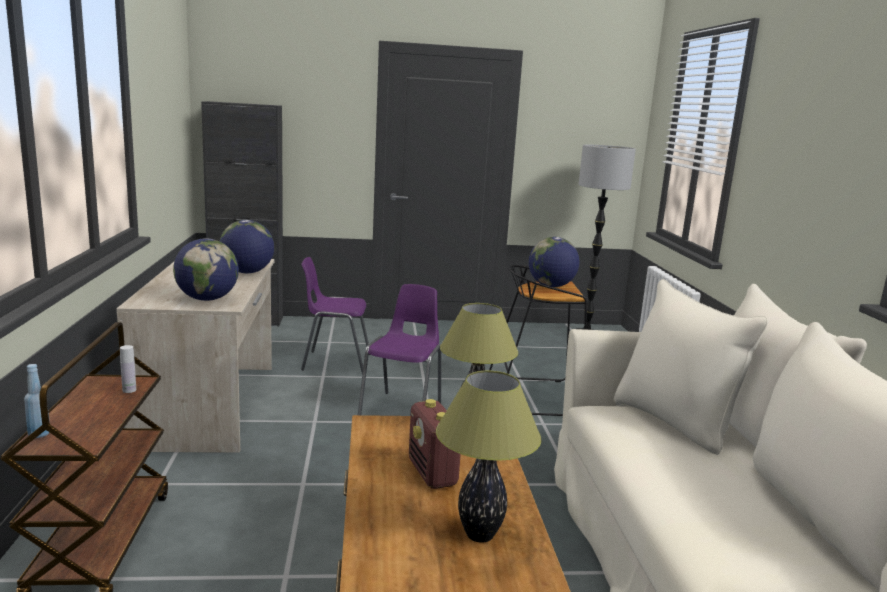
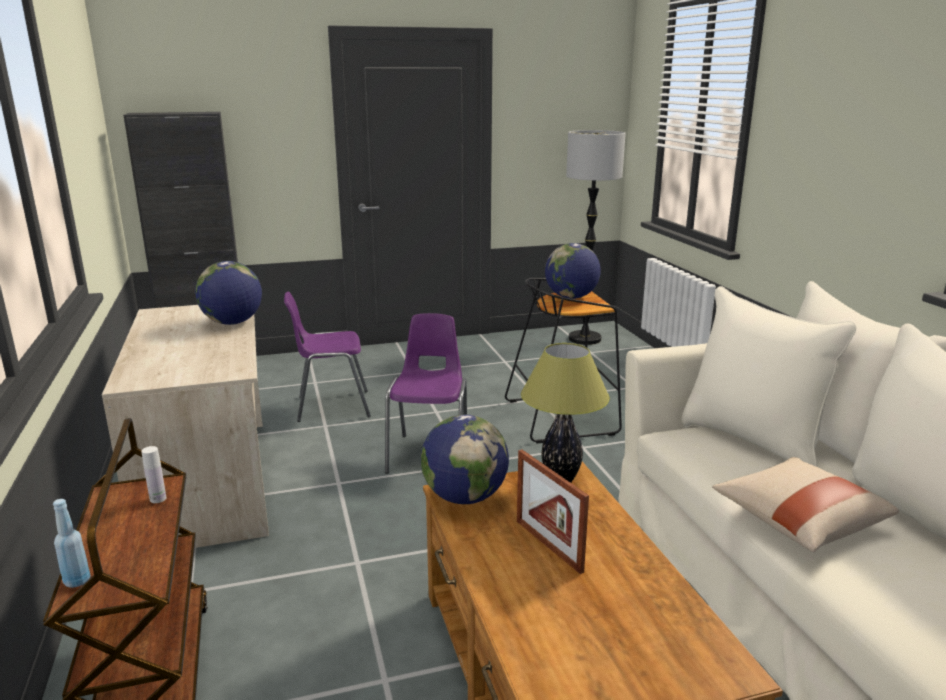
camera: 10 degrees left, 5 degrees up
globe [173,238,239,301] -> globe moved to [421,415,509,504]
radio [409,399,461,489] -> picture frame [517,449,589,574]
table lamp [436,371,541,543] -> none
none -> beige pillow [712,457,899,552]

